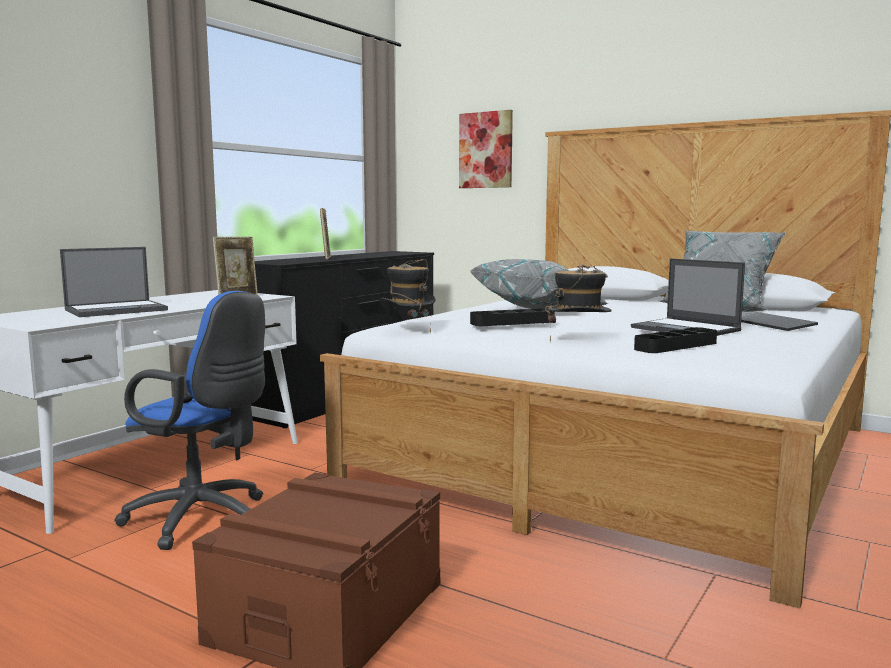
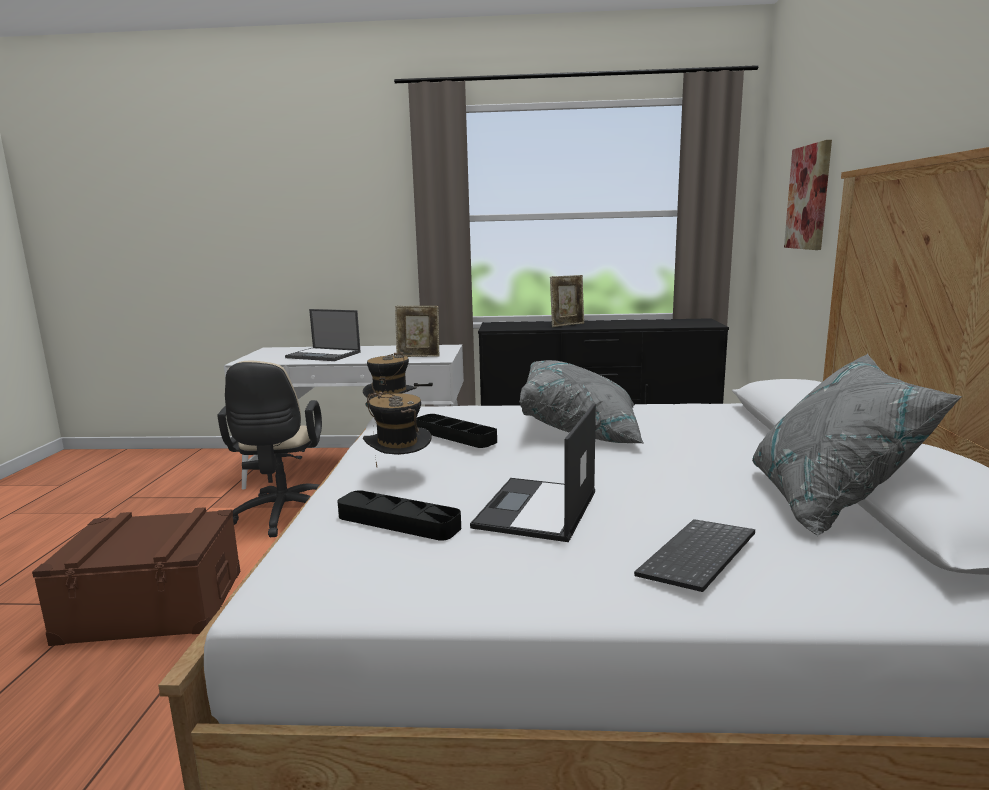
camera: 60 degrees right, 5 degrees up
blue office chair [114,291,265,550] -> beige office chair [217,361,322,537]

